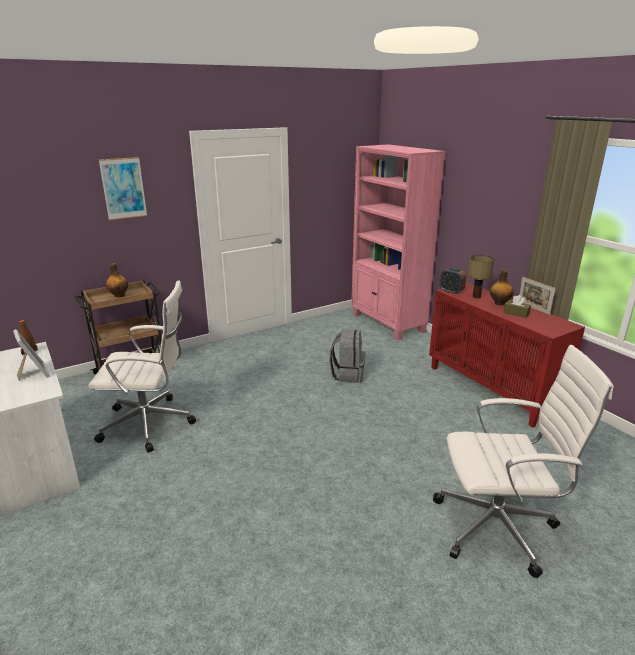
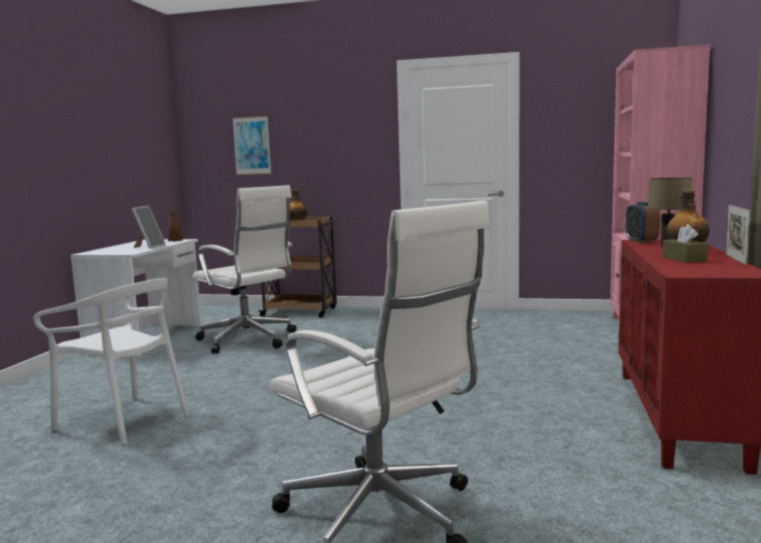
camera: 45 degrees right, 15 degrees down
picture [99,157,147,220] -> picture moved to [232,116,271,175]
grey backpack [329,329,366,383] -> none
none -> white chair [34,278,189,445]

